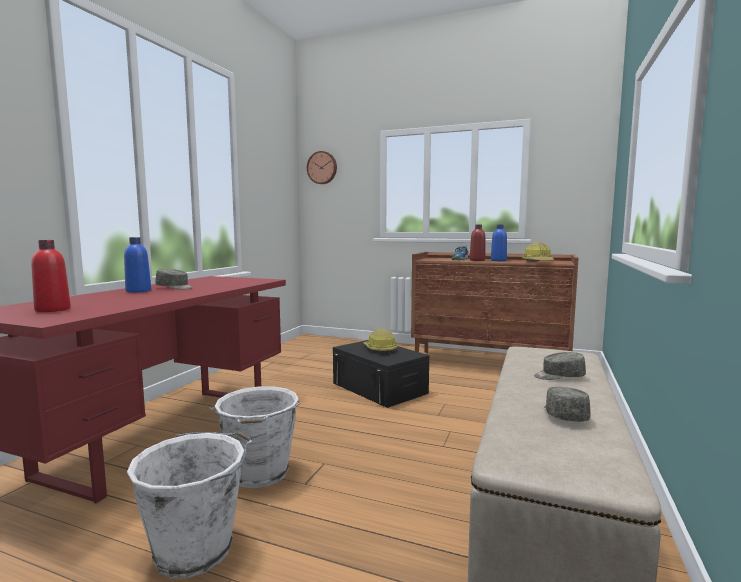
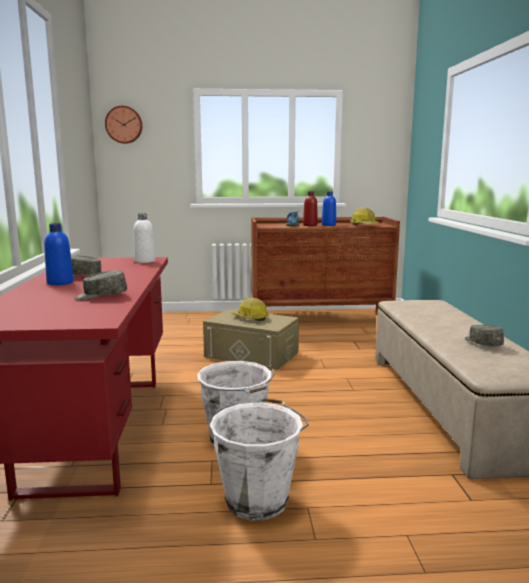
camera: 25 degrees left, 5 degrees up
red bottle [31,240,71,312] -> none
black storage box [333,340,429,408] -> beige storage box [203,309,299,370]
grey cap [534,352,586,380] -> grey cap moved to [74,270,127,300]
none -> white bottle [134,213,155,263]

